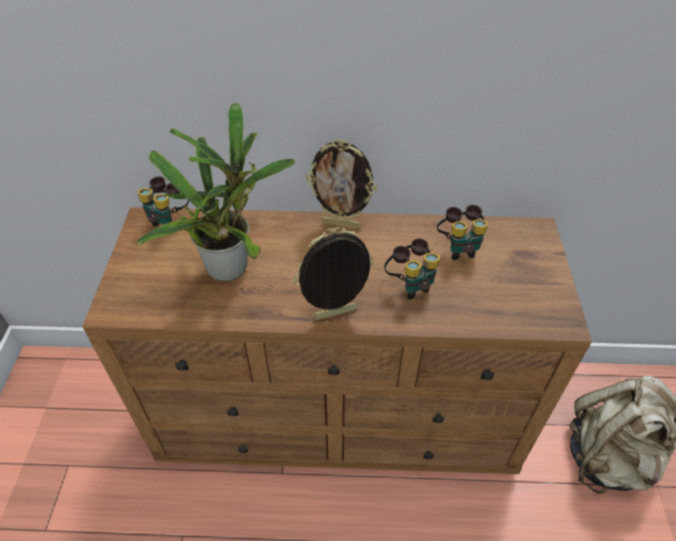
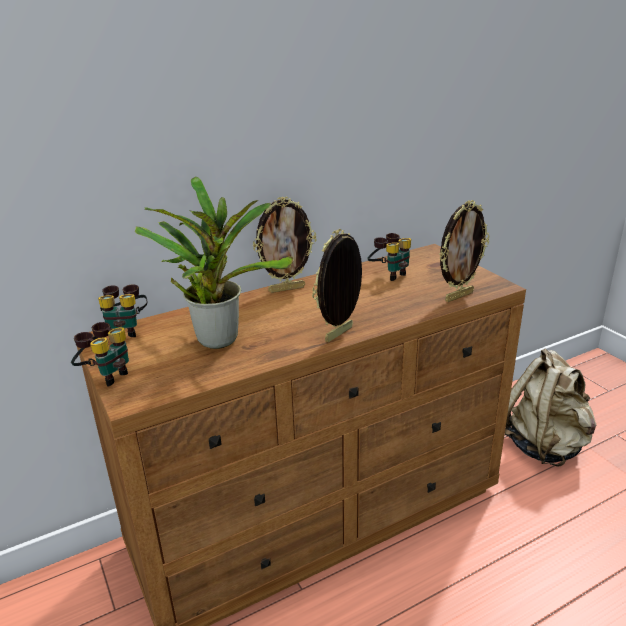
camera: 30 degrees left, 20 degrees down
binoculars [384,238,440,300] -> binoculars moved to [71,322,129,386]
none -> picture frame [439,200,489,302]

